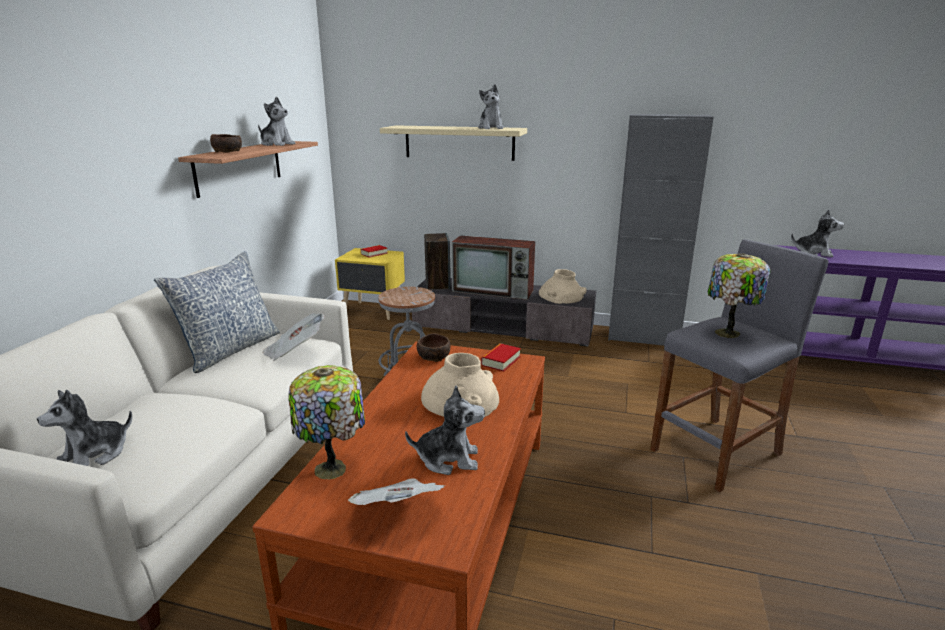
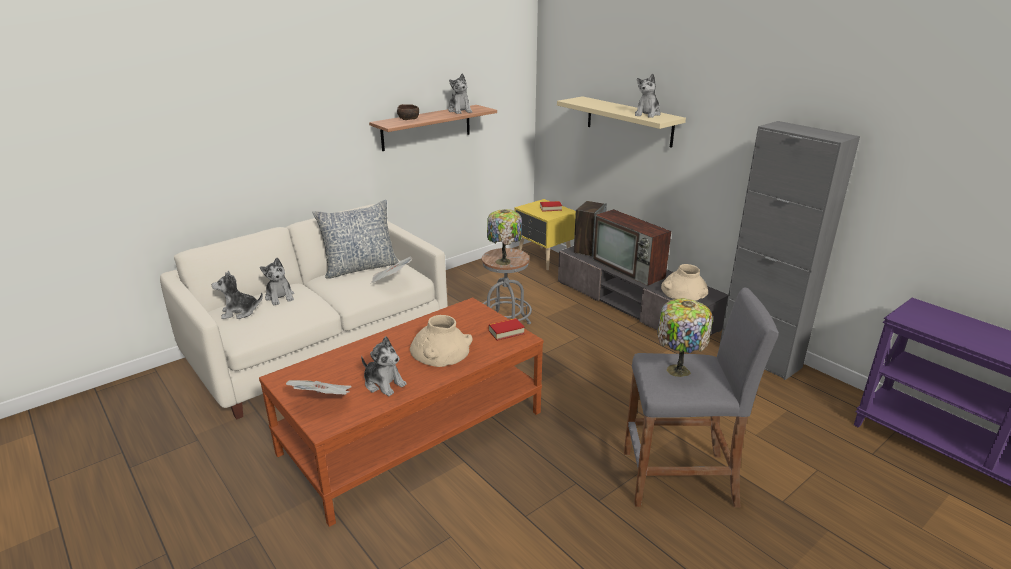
camera: 35 degrees right, 5 degrees up
table lamp [288,365,365,480] -> table lamp moved to [487,209,522,265]
brown bowl [417,333,451,362] -> none
plush toy [791,209,844,257] -> plush toy moved to [260,258,294,306]

